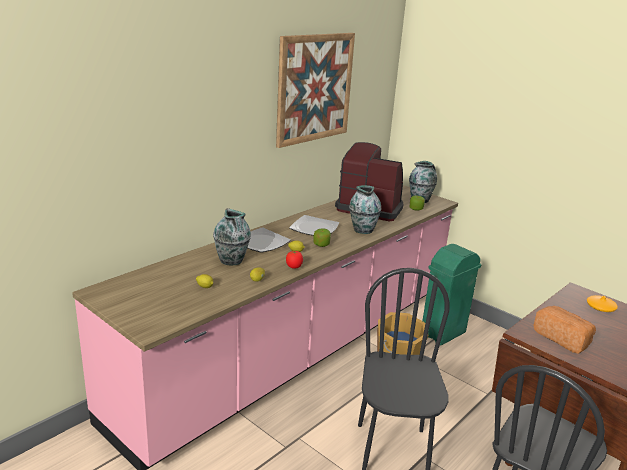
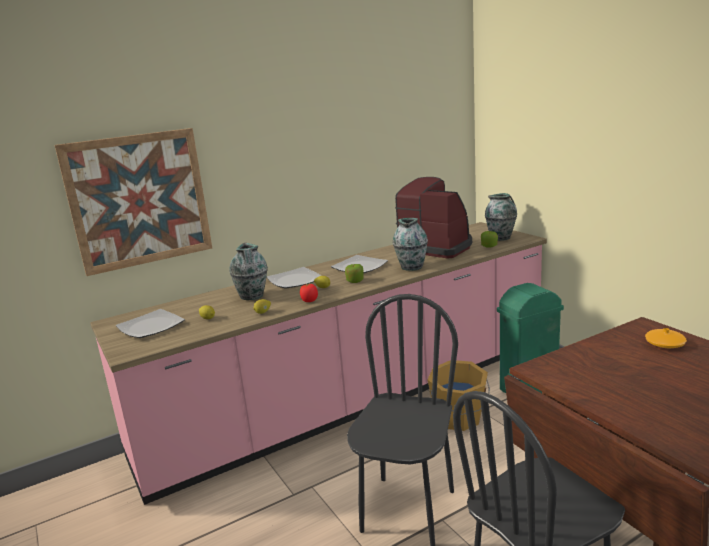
camera: 20 degrees right, 5 degrees down
picture [276,33,355,148] -> picture moved to [55,128,212,276]
bread [533,306,596,354] -> none
none -> plate [116,309,185,338]

